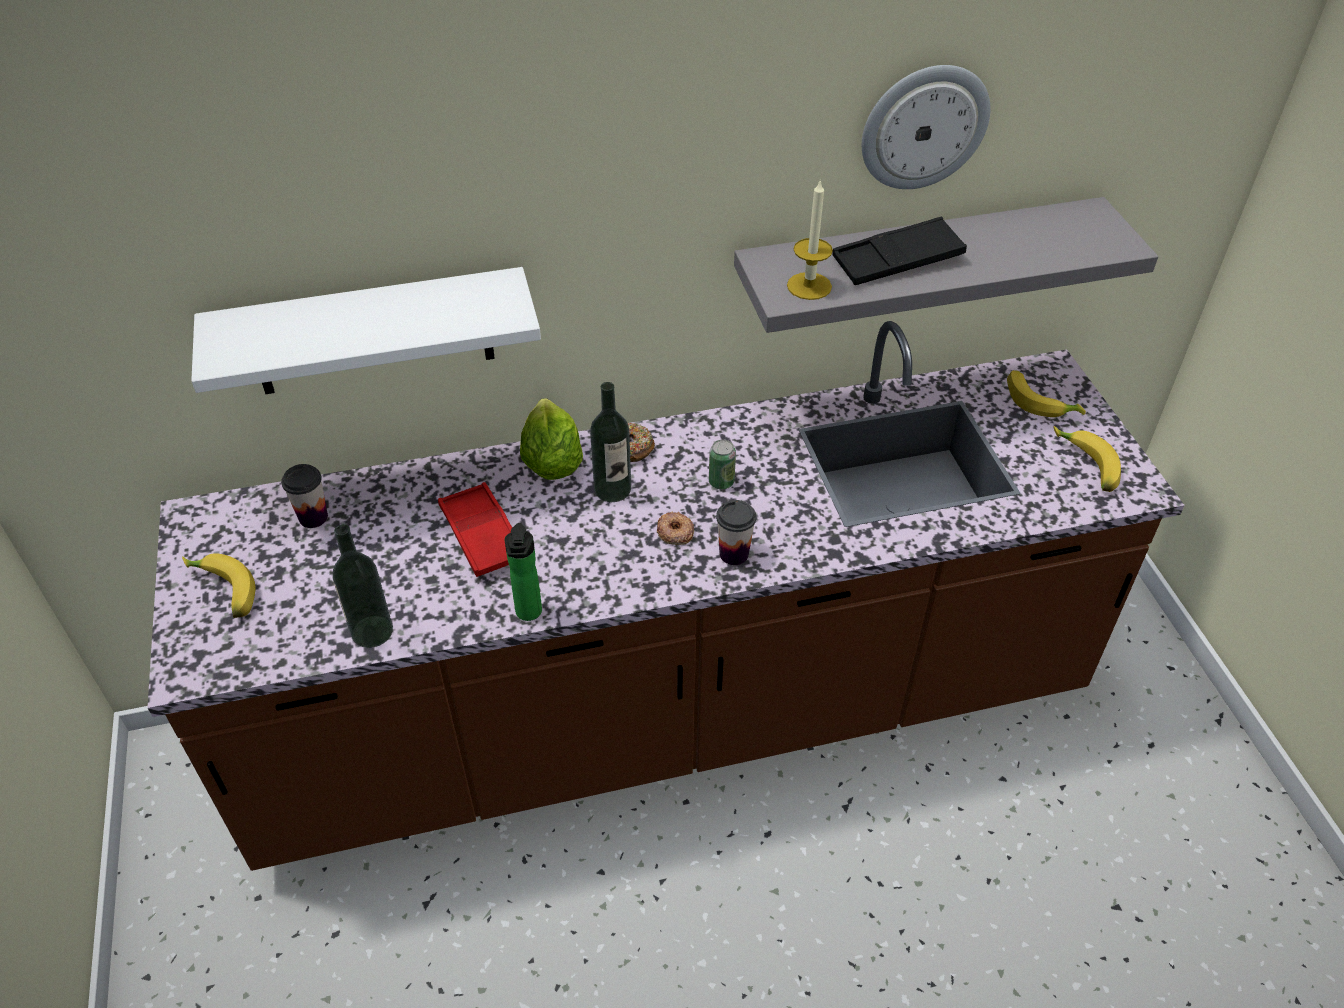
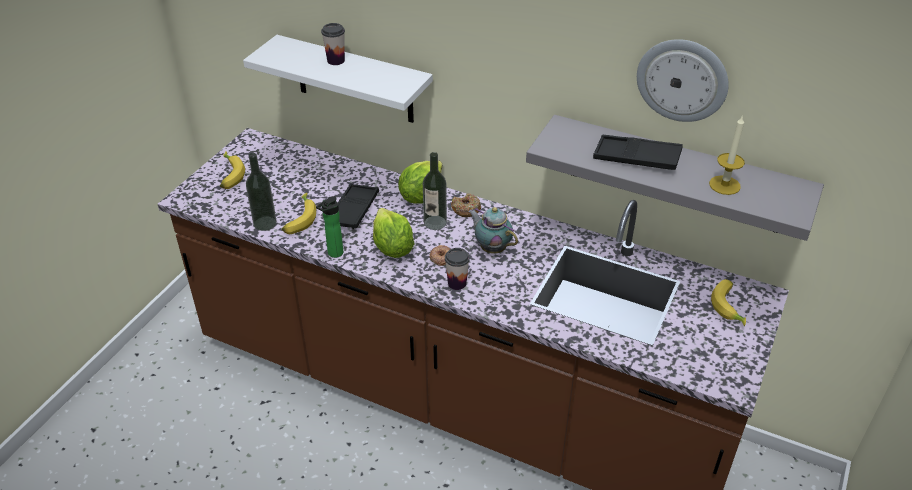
camera: 40 degrees right, 5 degrees down
cup [281,464,328,528] -> cup moved to [321,23,345,65]
red tray [438,482,512,577] -> black tray [338,183,379,229]
can [709,440,736,489] -> teapot [468,207,518,254]
candle [787,181,833,300] -> candle moved to [709,115,745,195]
banana [1053,426,1121,492] -> banana moved to [282,193,316,234]
none -> lettuce [373,208,414,258]

